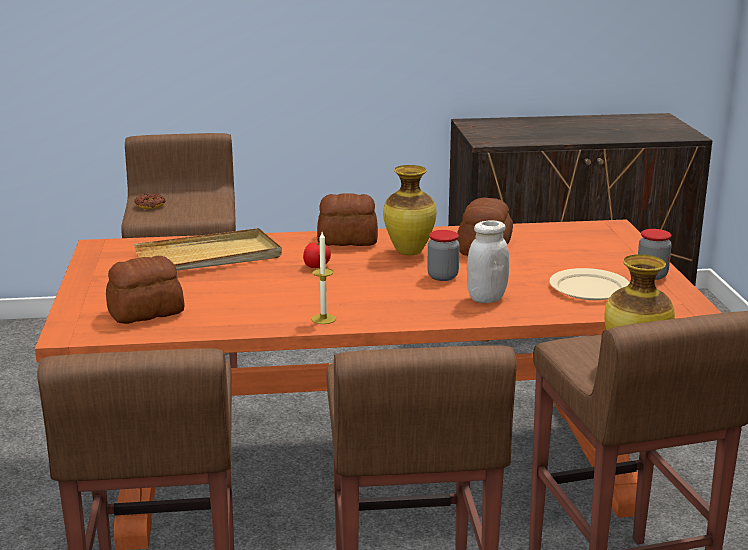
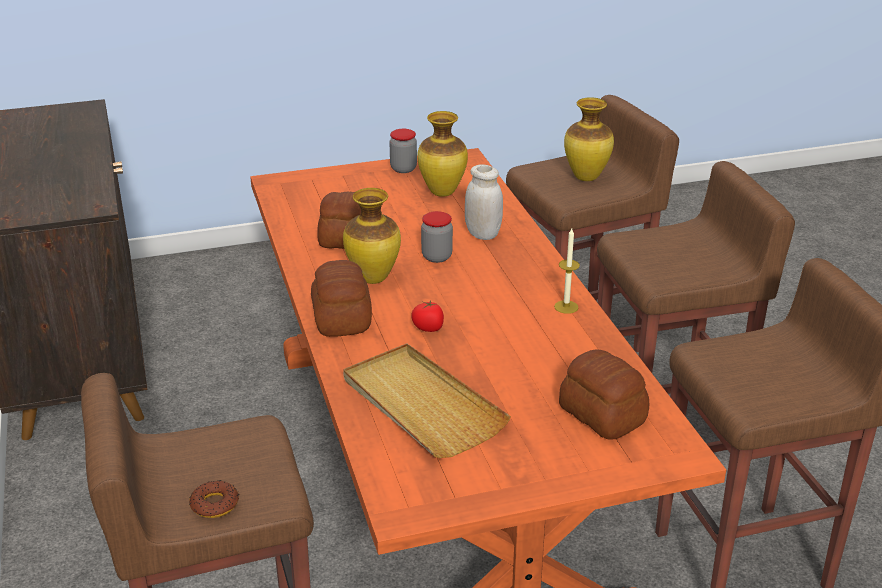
camera: 100 degrees left, 10 degrees up
beige plate [549,268,630,300] -> vase [417,111,468,197]

